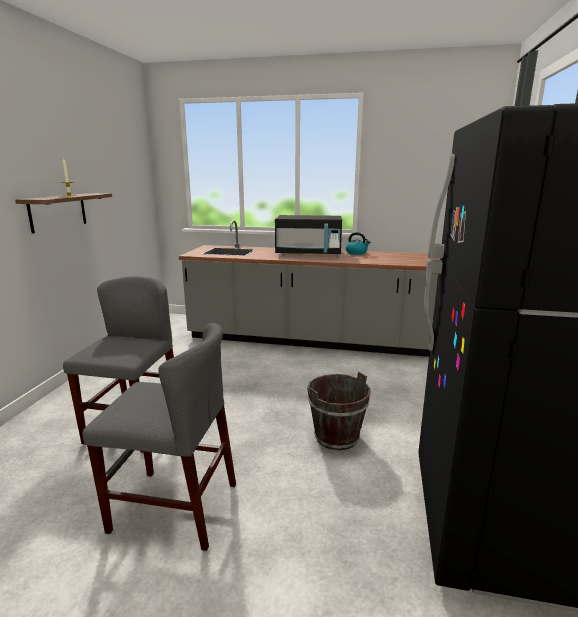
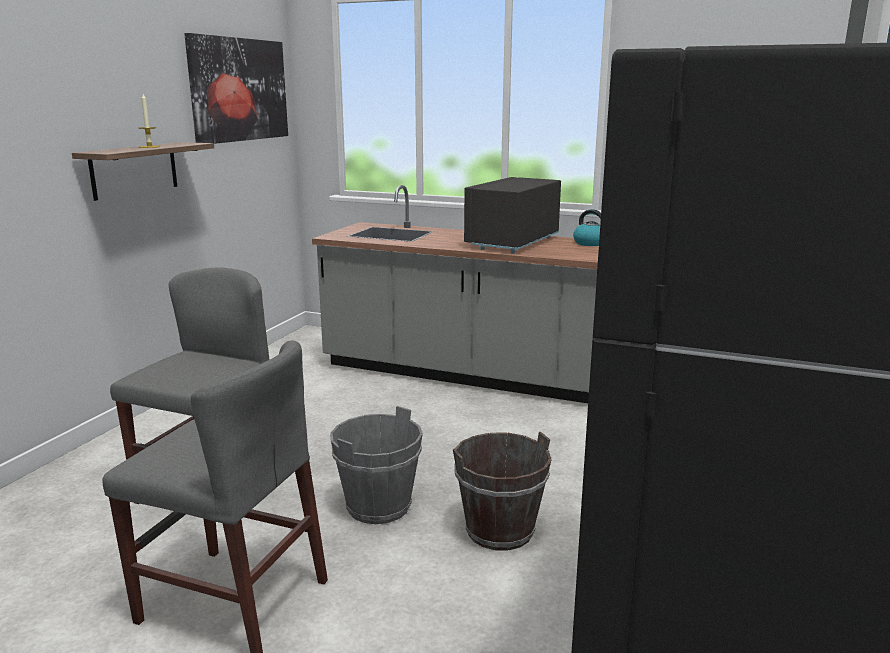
camera: 10 degrees right, 0 degrees up
black microwave [275,215,342,256] -> black microwave turned 105 degrees clockwise [464,177,561,254]
none -> picture [184,33,288,144]
none -> grey bucket [330,406,423,524]

